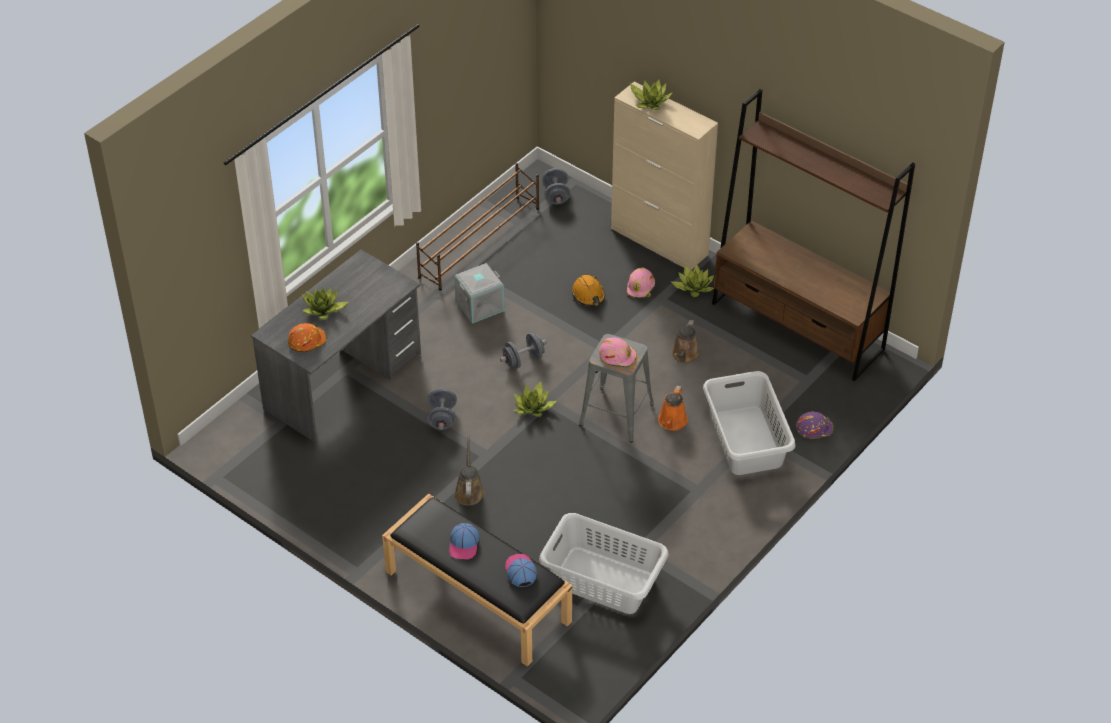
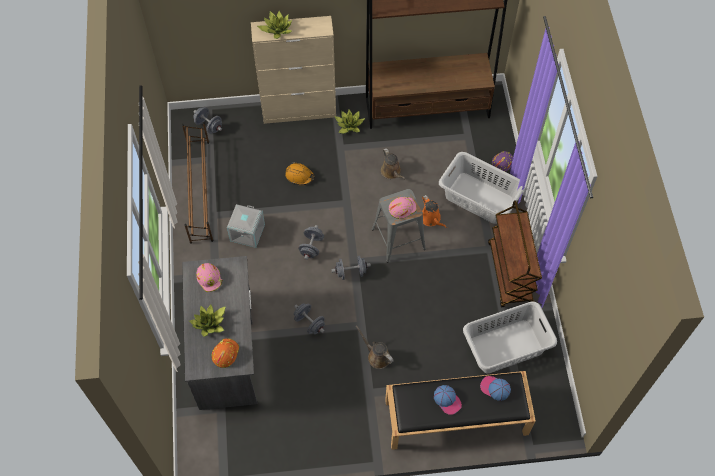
camera: 45 degrees left, 15 degrees up
potted plant [514,381,557,417] -> grey dumbbell [331,256,371,280]
pink hard hat [627,268,655,298] -> pink hard hat moved to [196,263,223,292]
none -> brown cart [488,200,542,307]

